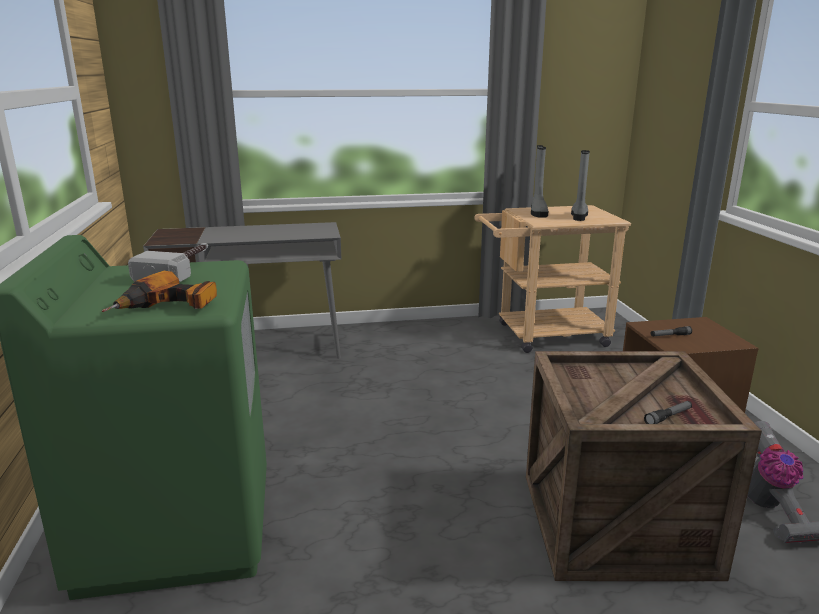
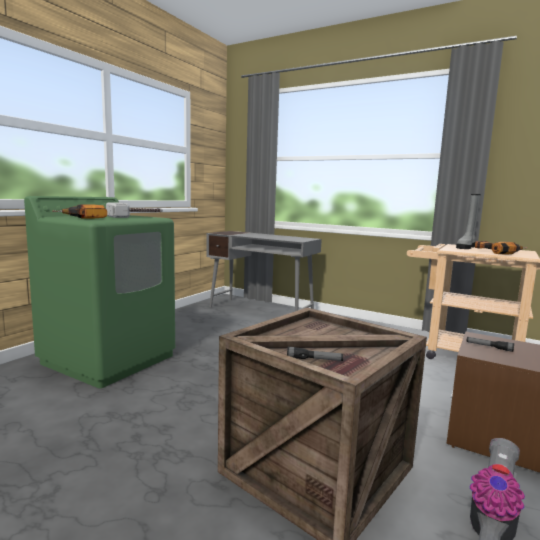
camera: 40 degrees right, 10 degrees down
grey boot [571,150,590,221] -> power drill [475,241,527,254]

